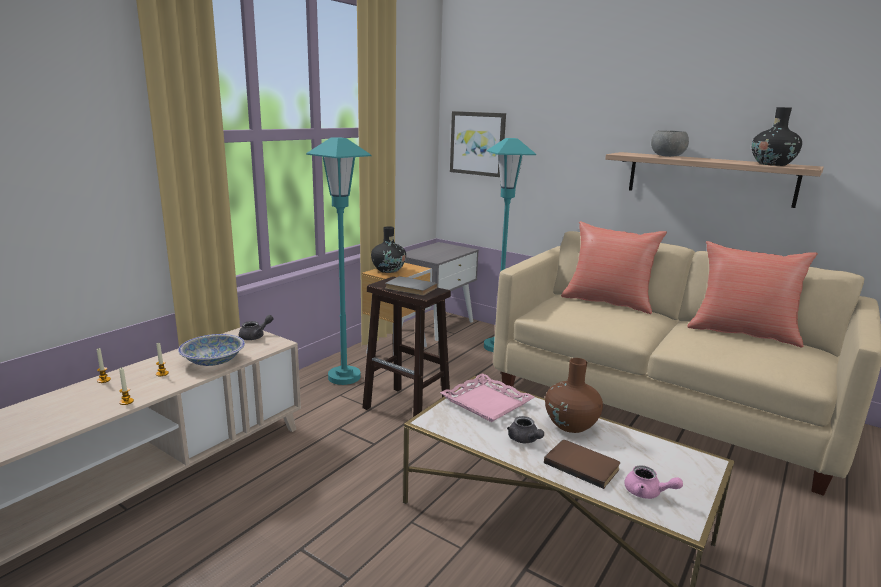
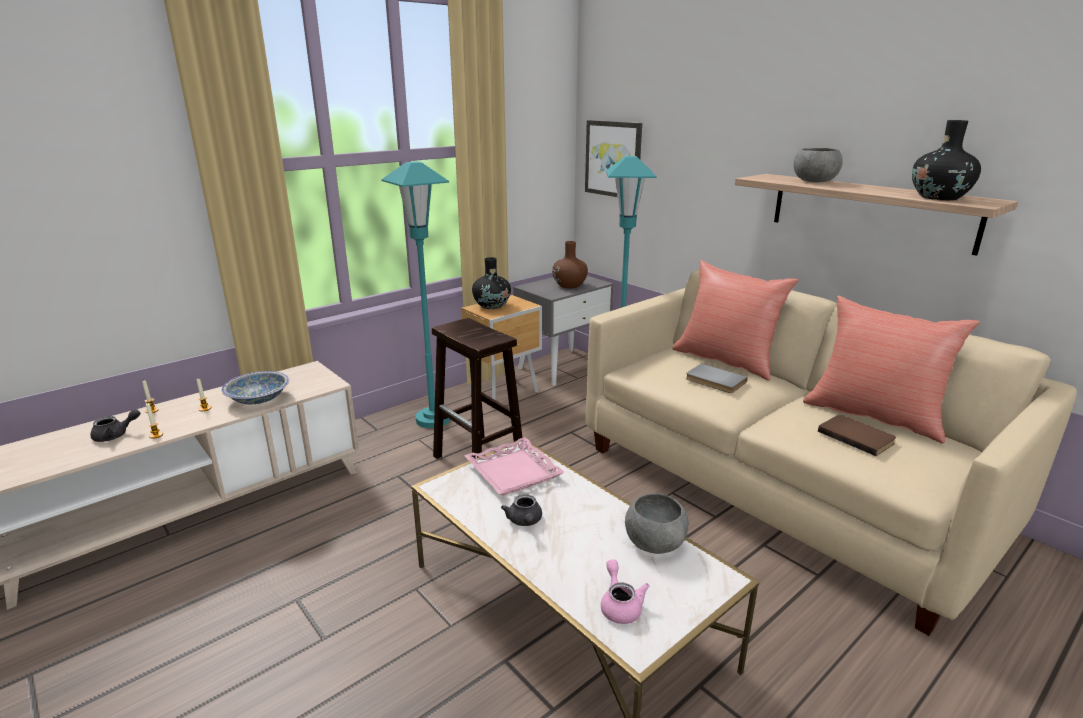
camera: 15 degrees right, 5 degrees up
grey teapot [239,315,274,340] -> grey teapot moved to [90,409,141,442]
grey book [385,276,437,296] -> grey book moved to [686,364,748,393]
brown book [544,440,620,489] -> brown book moved to [818,415,896,456]
brown vase [545,358,603,433] -> brown vase moved to [552,241,588,289]
pink teapot [624,465,683,499] -> pink teapot turned 150 degrees counterclockwise [601,559,649,624]
none -> grey bowl [625,493,688,554]

